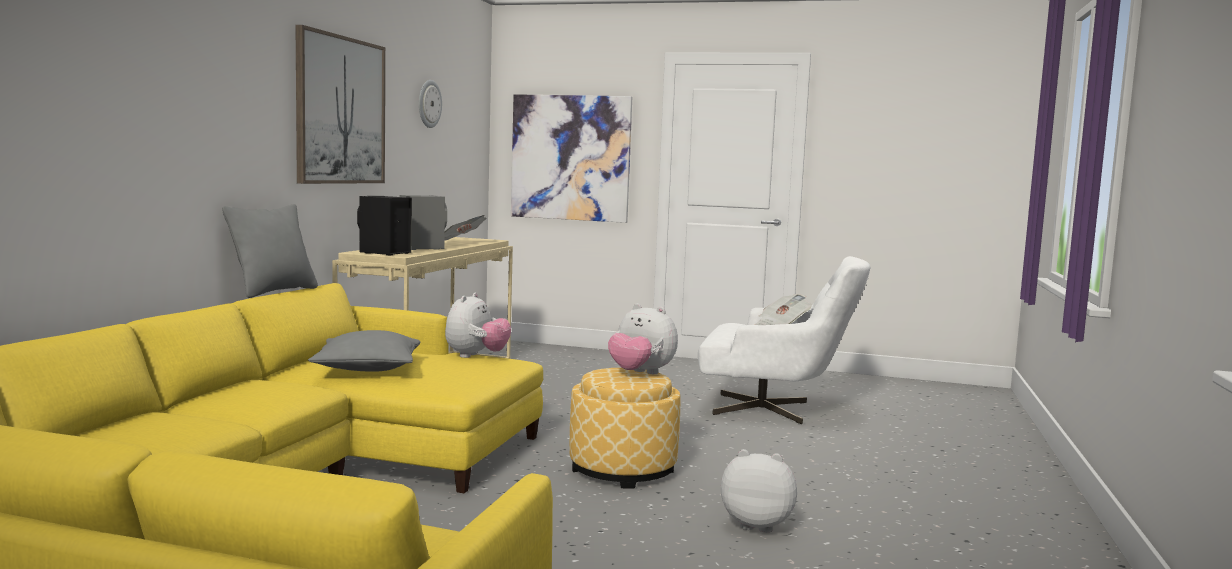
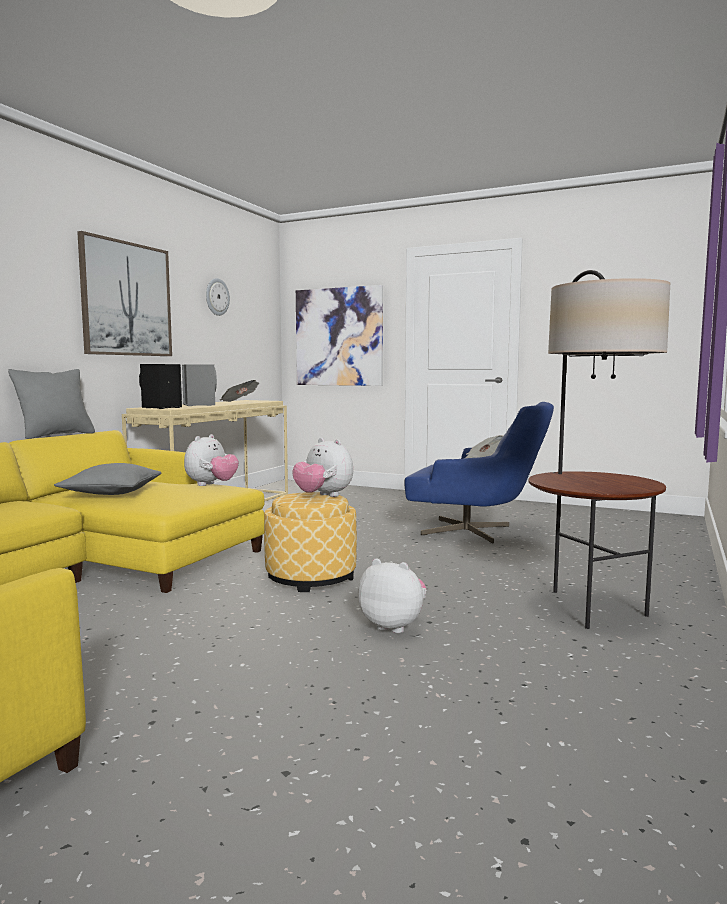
camera: 10 degrees right, 0 degrees up
white armchair [698,256,870,424] -> blue armchair [404,402,554,543]
none -> floor lamp [529,270,670,629]

